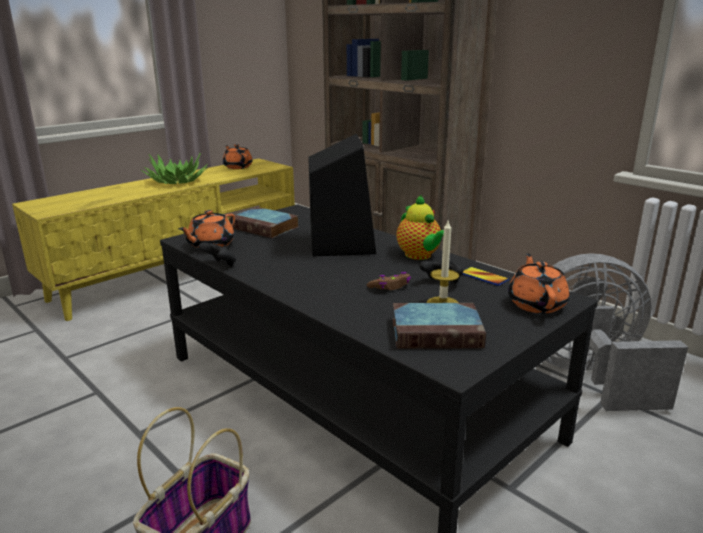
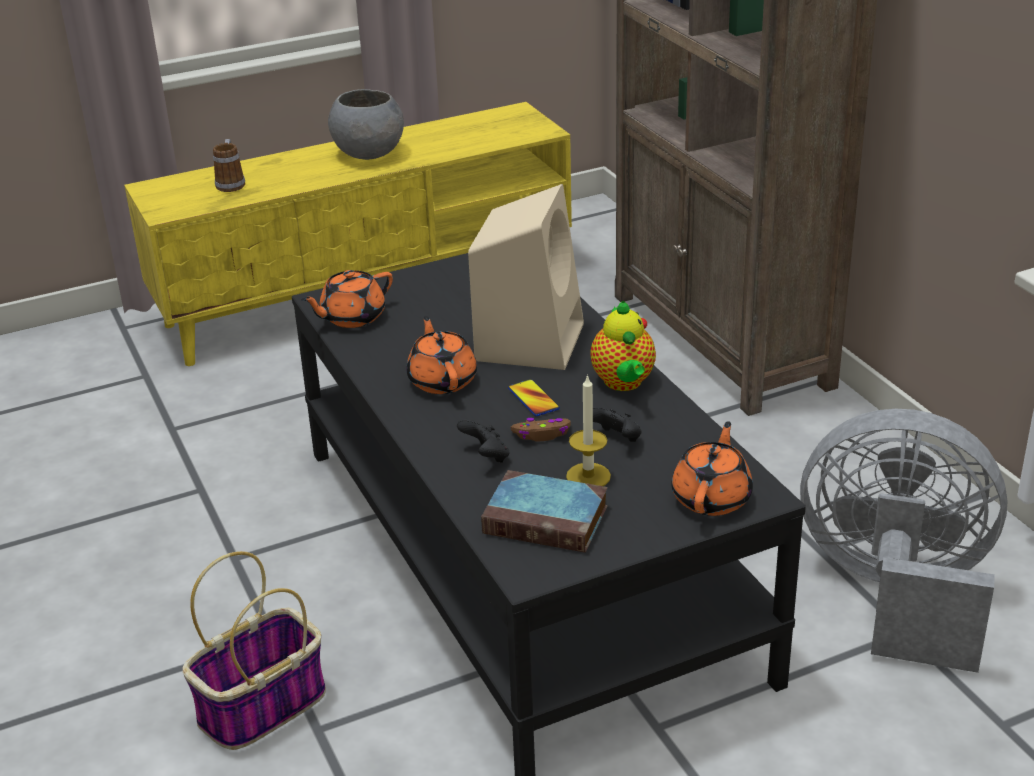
camera: 20 degrees right, 10 degrees up
potted plant [141,153,208,184] -> grey bowl [328,89,404,160]
black game controller [199,242,236,267] -> black game controller moved to [457,419,510,463]
orange teapot [223,144,253,169] -> orange teapot moved to [406,316,477,394]
book [229,207,298,238] -> none
black speaker [308,134,376,256] -> beige speaker [468,184,584,370]
phone [463,267,509,286] -> phone moved to [508,379,560,416]
none -> mug [213,139,245,192]

